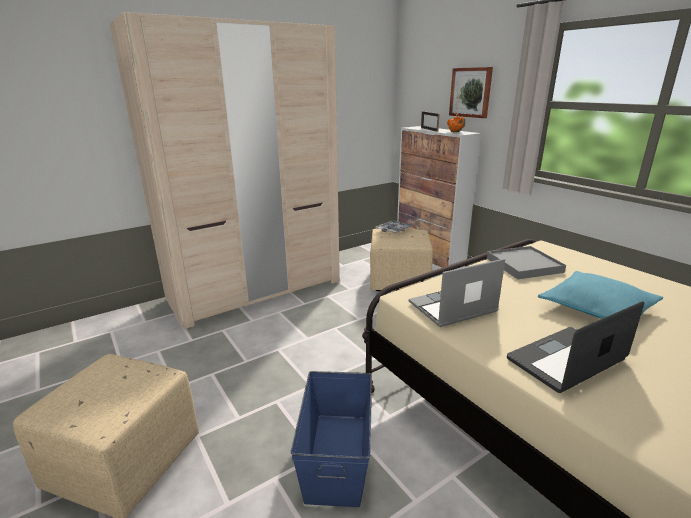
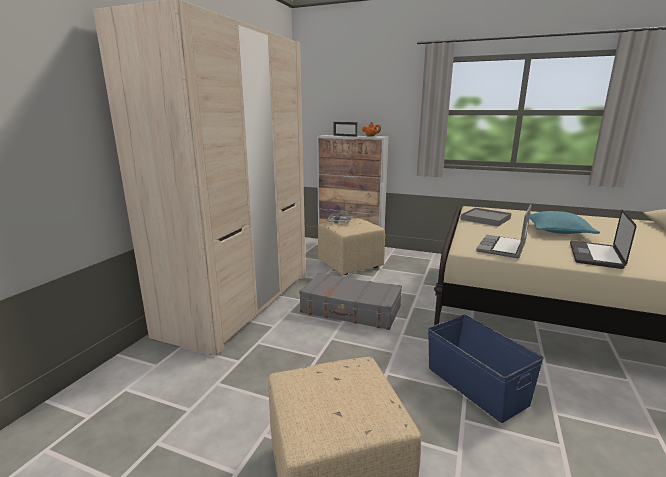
camera: 35 degrees left, 5 degrees down
picture [449,67,493,118] -> none
none -> grey suitcase [299,273,402,330]

